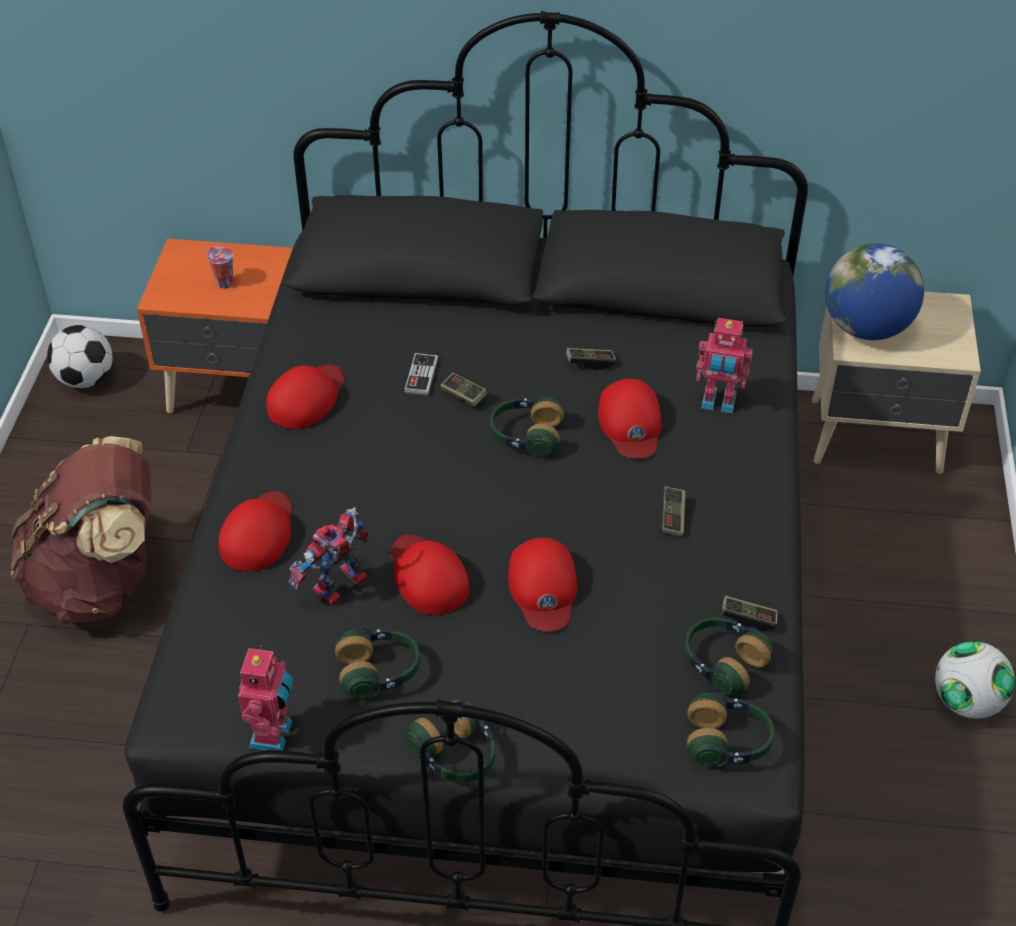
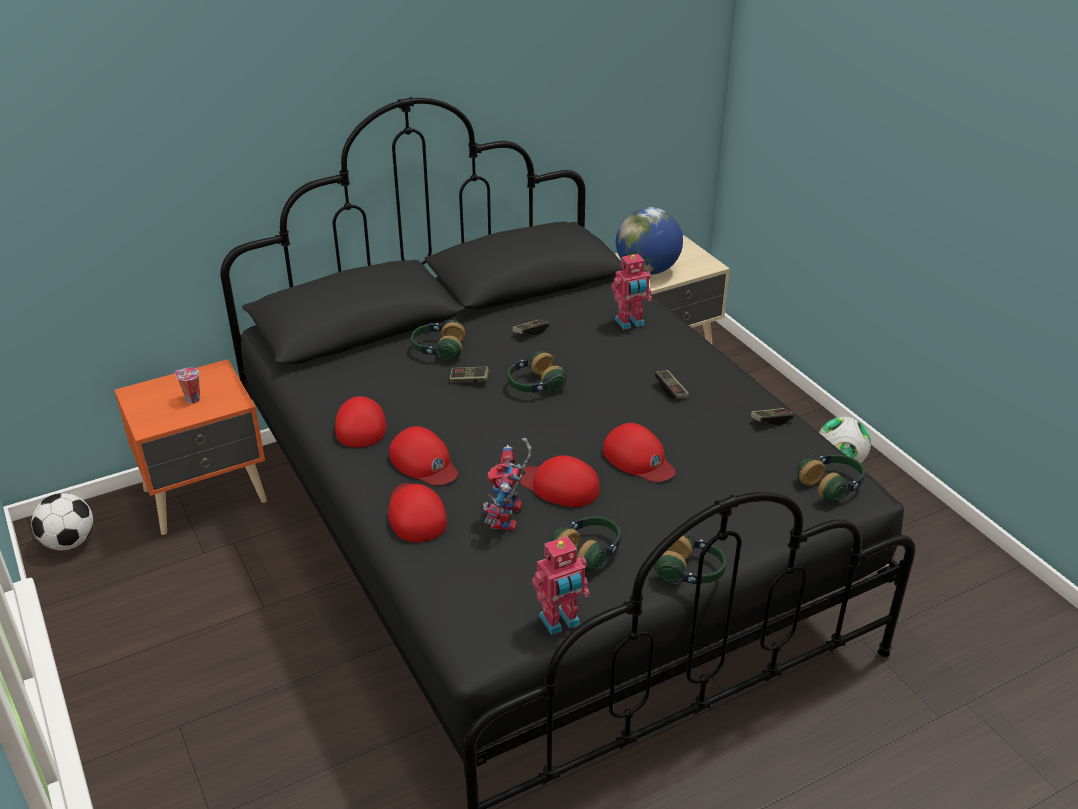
camera: 35 degrees left, 10 degrees down
brown backpack [11,436,151,624] -> none
toy robot [238,645,293,750] -> toy robot turned 90 degrees clockwise [532,536,590,635]
game controller [404,353,438,396] -> none
red cap [598,379,662,459] -> red cap moved to [389,426,458,486]
headphones [685,617,773,695] -> headphones moved to [411,319,466,360]

